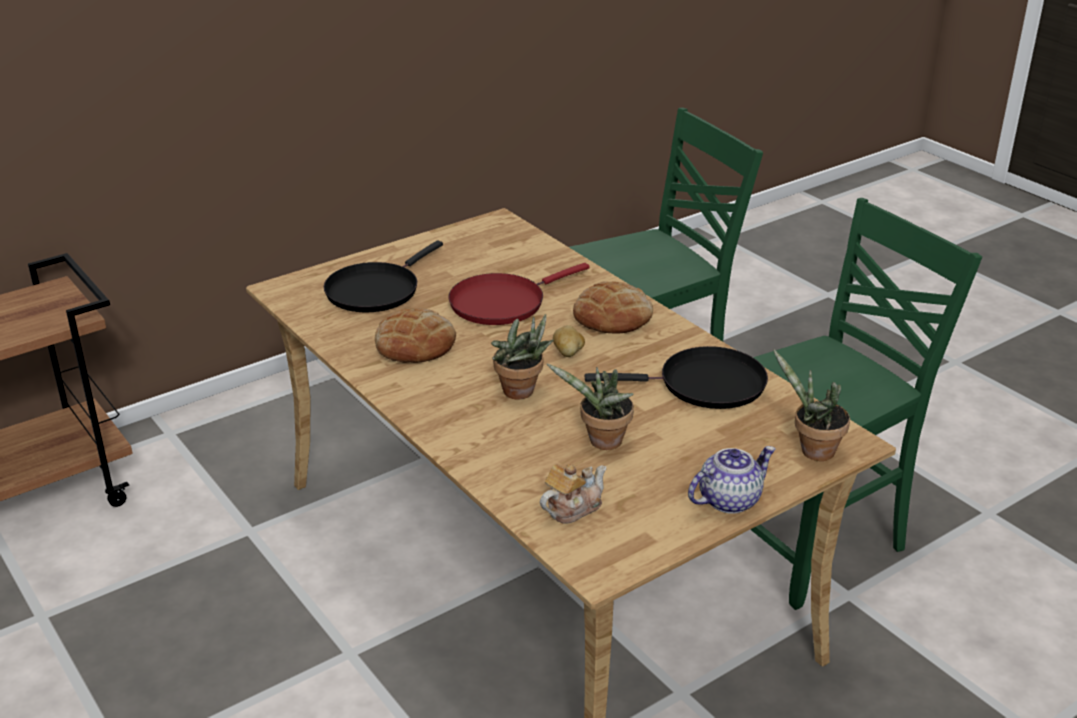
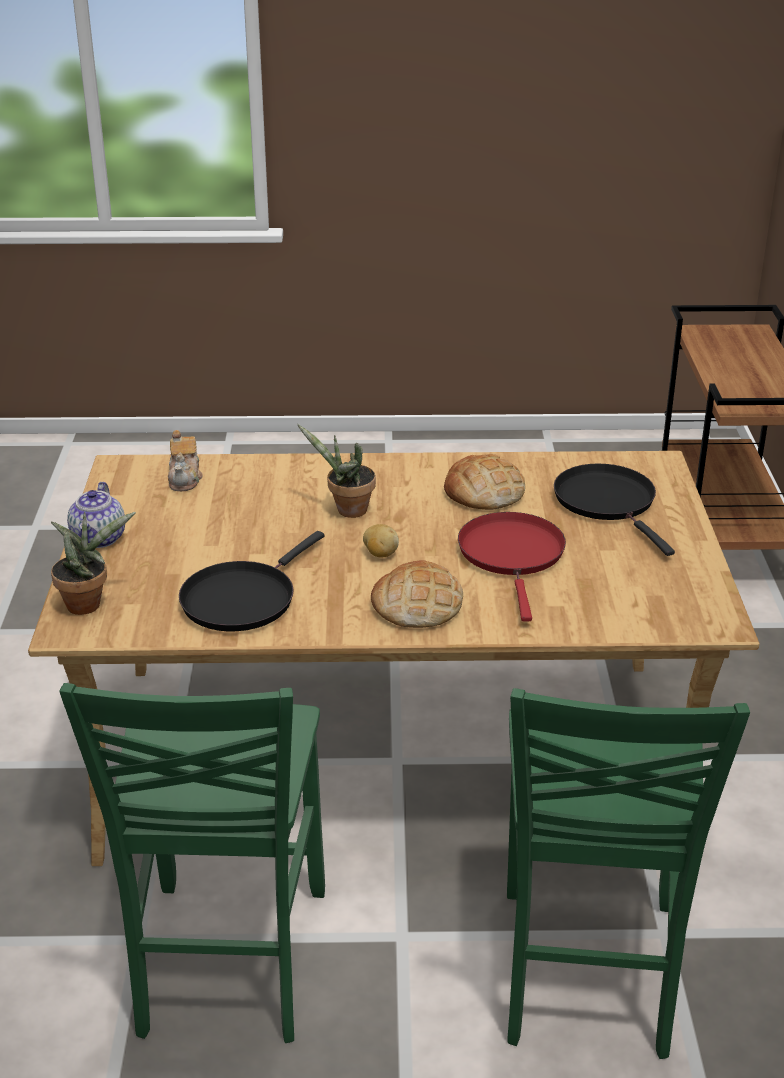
camera: 125 degrees right, 0 degrees up
potted plant [546,363,634,450] -> none

